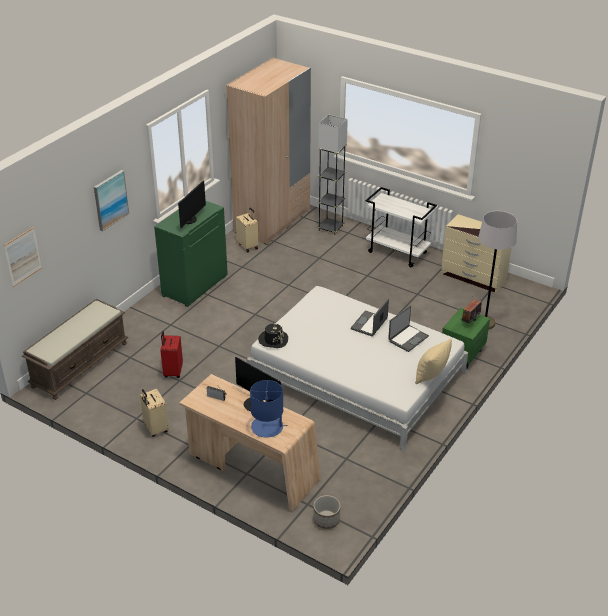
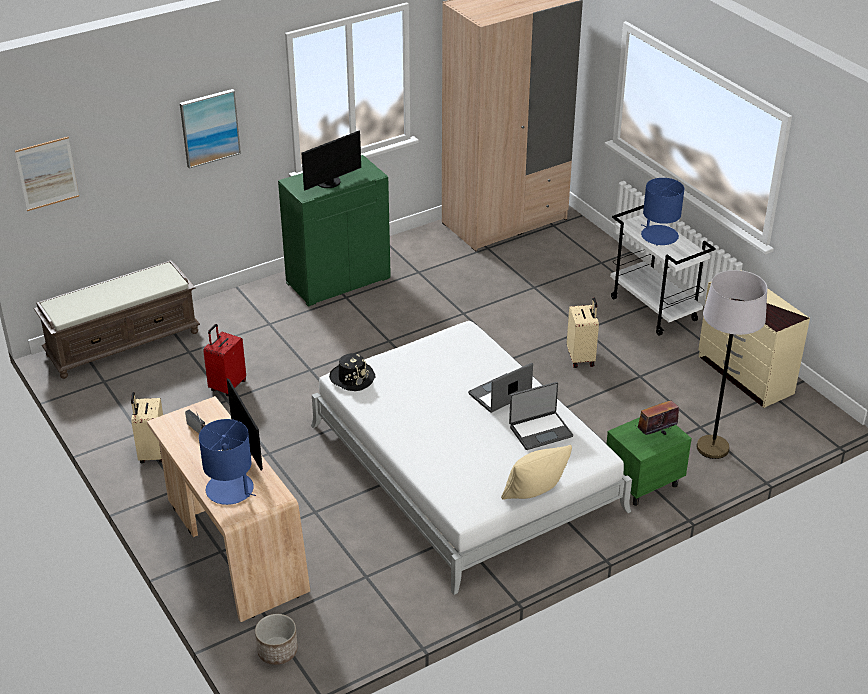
camera: 25 degrees right, 0 degrees up
beige suitcase [236,208,258,252] -> beige suitcase moved to [567,298,599,368]
grey floor lamp [317,114,348,235] -> none
none -> blue table lamp [641,178,684,246]

